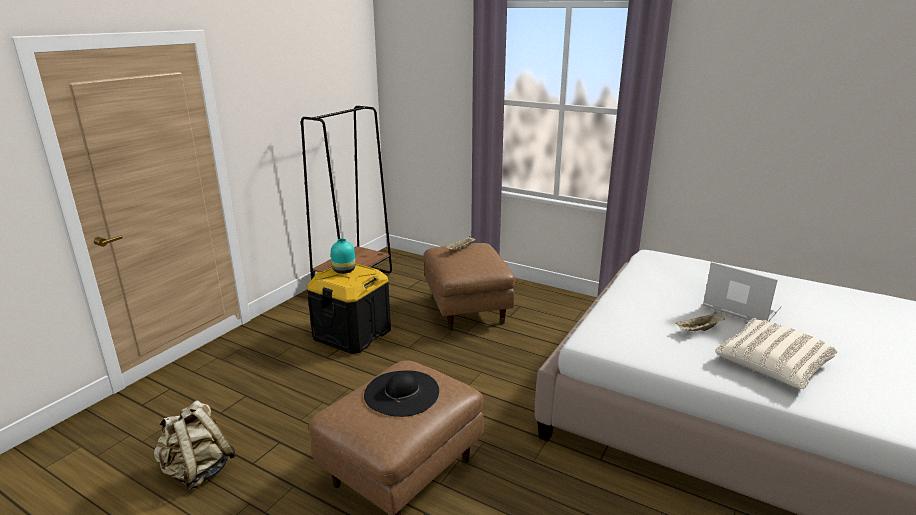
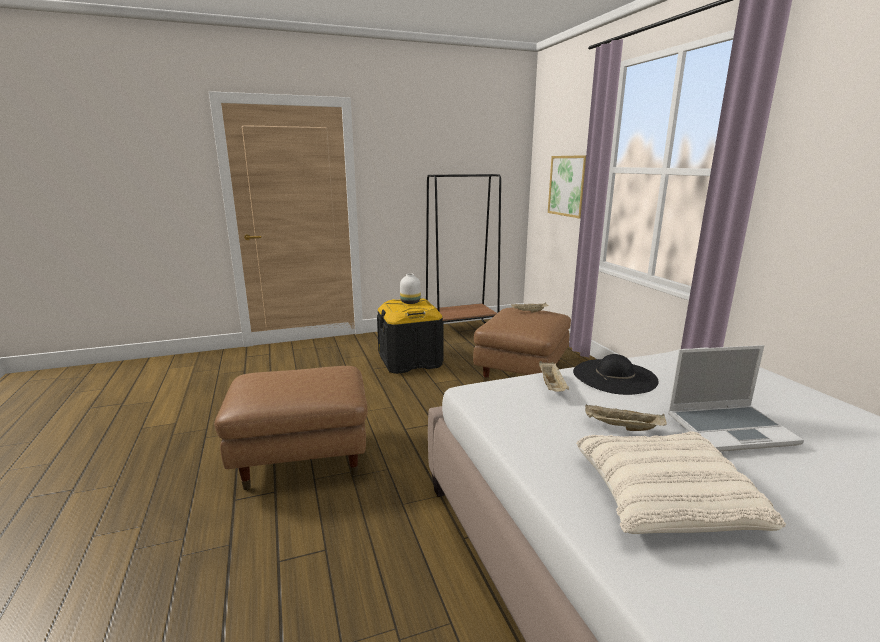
camera: 40 degrees right, 5 degrees down
beige backpack [154,400,235,490] -> none
turquoise vase [331,239,356,274] -> white vase [400,273,421,304]
black hat [364,371,439,417] -> black hat moved to [573,354,659,395]
laptop [703,261,781,321] -> laptop turned 90 degrees clockwise [668,345,804,452]
none -> beige tray [539,361,569,392]
none -> picture [548,155,586,219]

